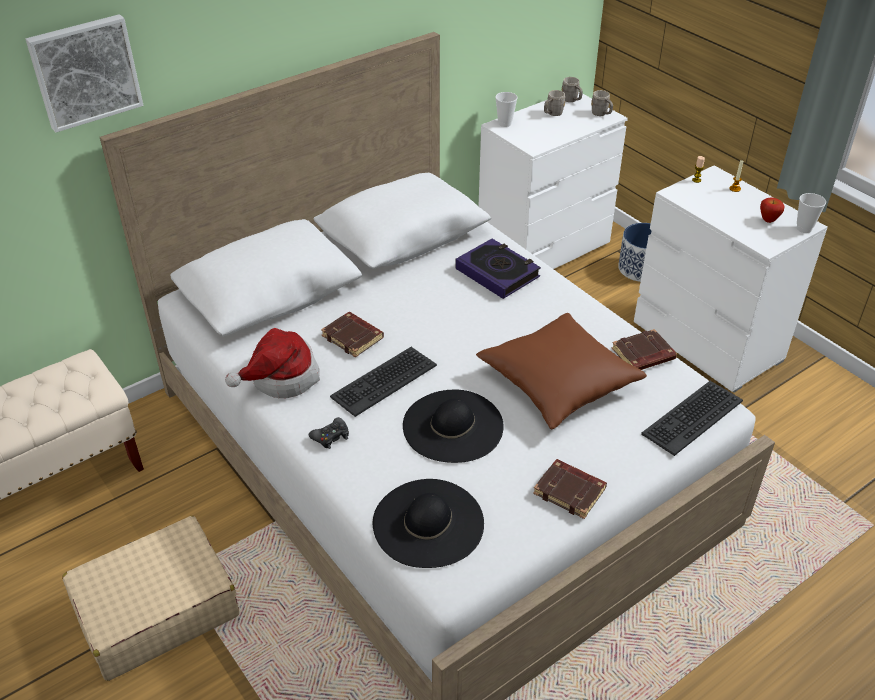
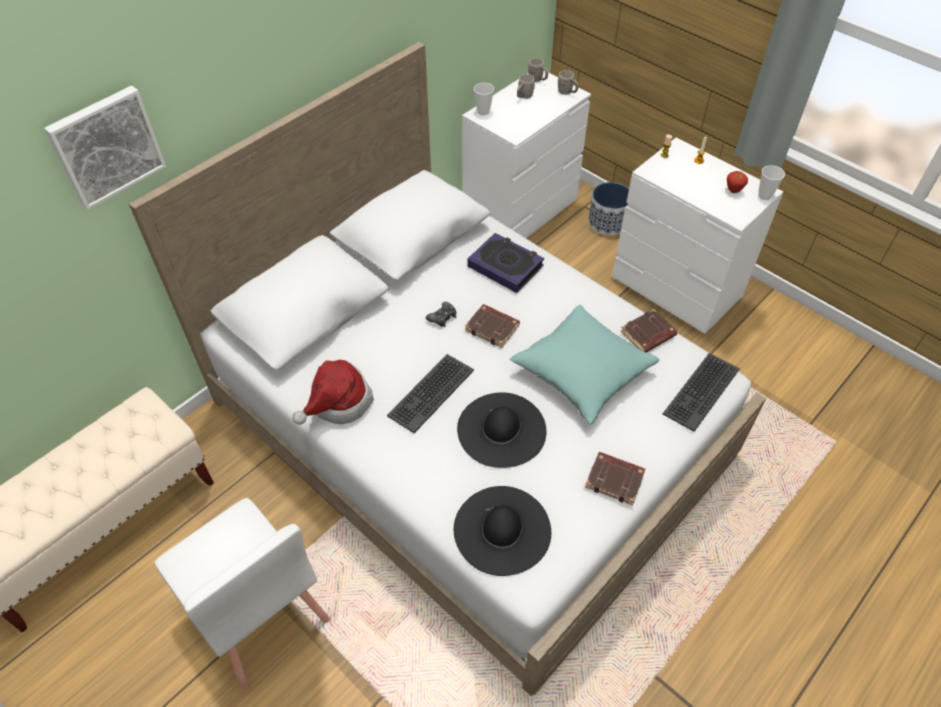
camera: 10 degrees left, 10 degrees up
beige suitcase [62,516,239,681] -> white chair [155,498,330,690]
black game controller [309,417,349,449] -> black game controller moved to [426,301,456,327]
brown book [321,312,384,357] -> brown book moved to [465,304,520,348]
brown pillow [476,313,647,429] -> turquoise pillow [510,305,659,425]

